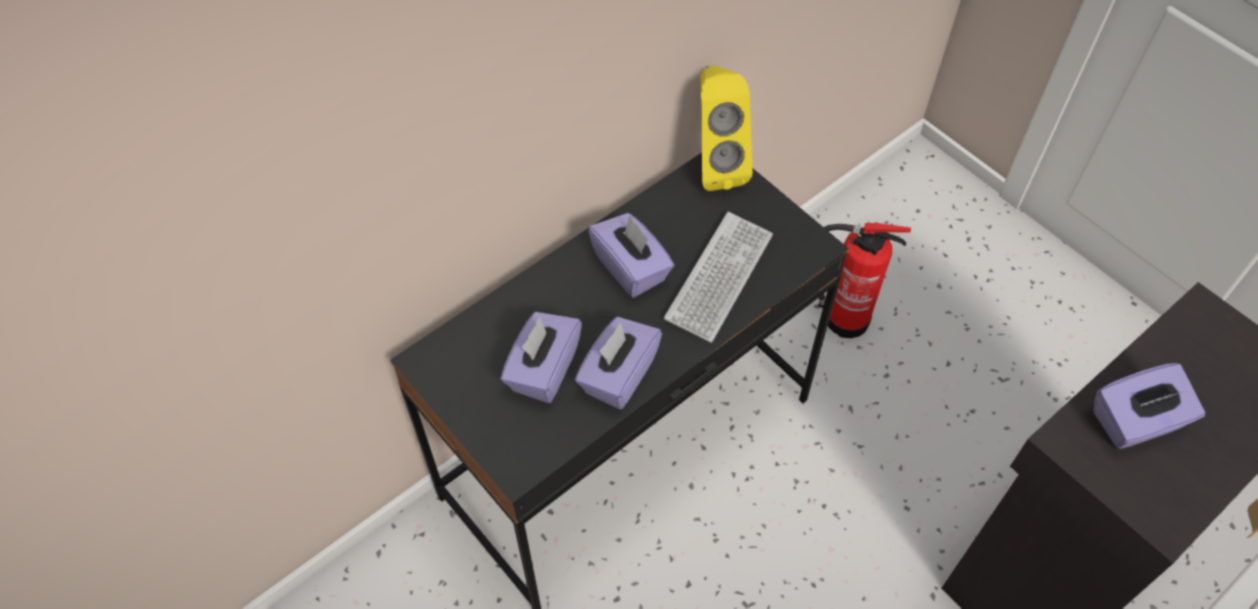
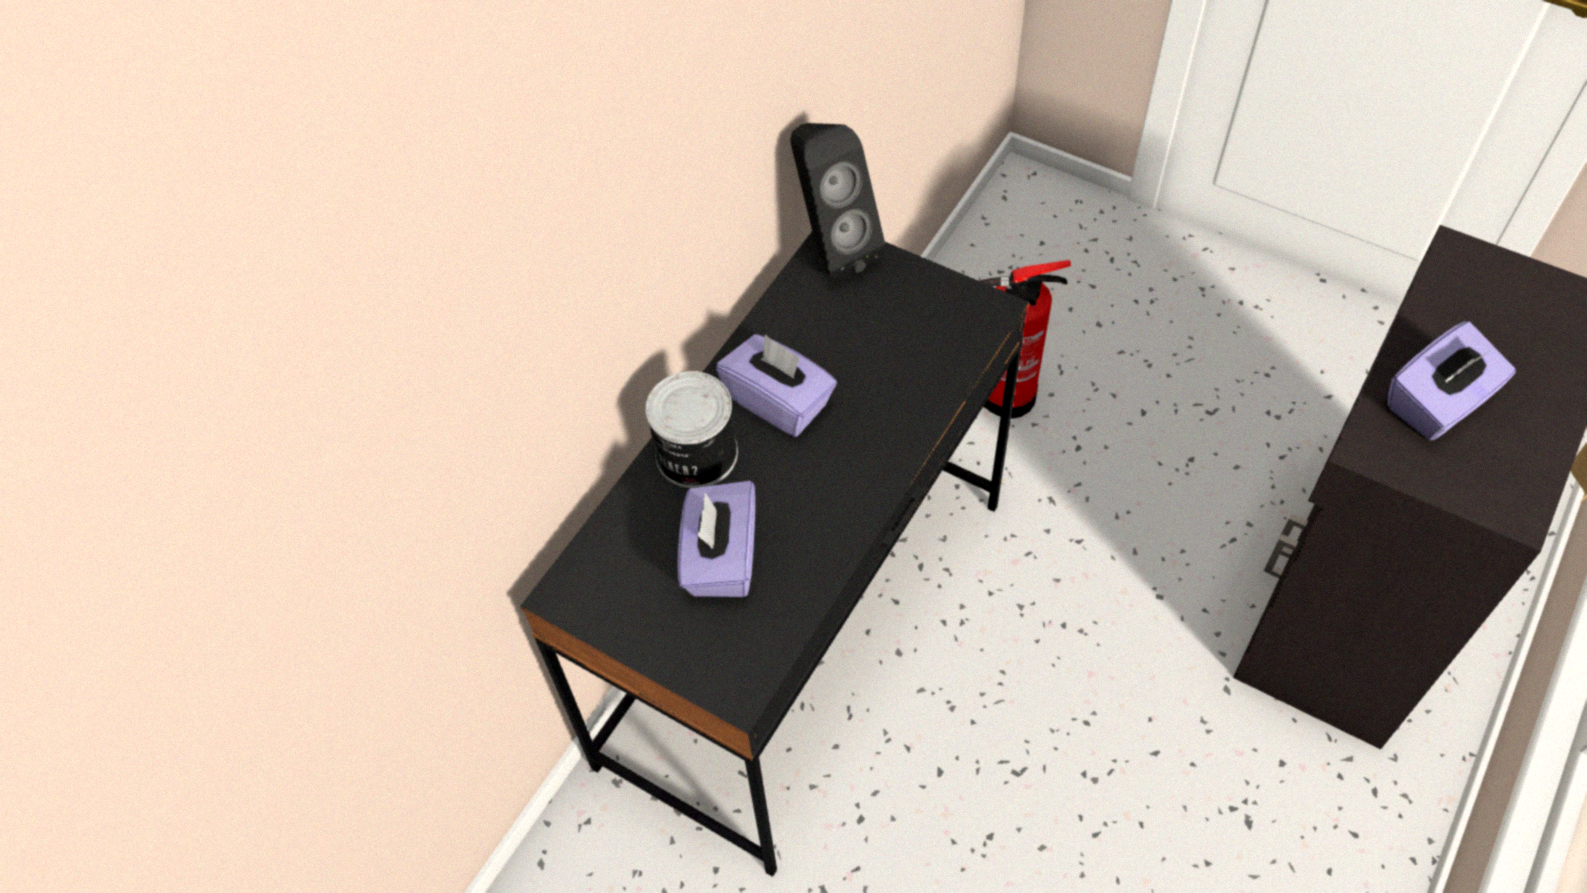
camera: 15 degrees left, 0 degrees up
purple tissue box [575,317,662,409] -> none
keyboard [664,212,773,343] -> none
yellow speaker [701,66,753,191] -> black speaker [790,123,885,280]
none -> can [645,371,738,488]

